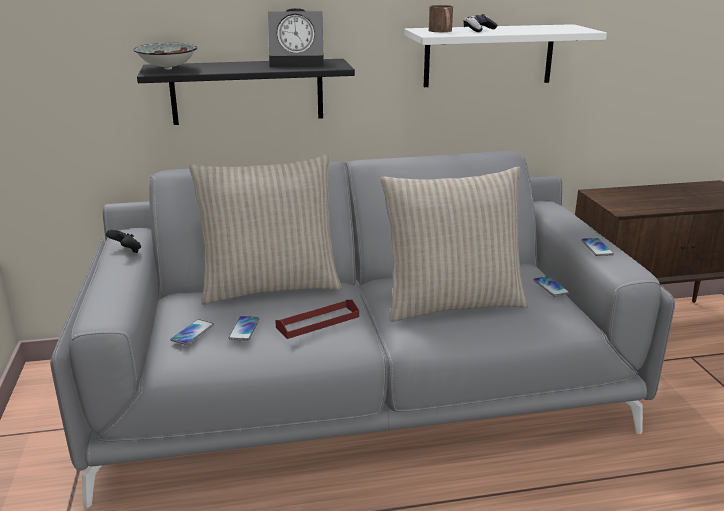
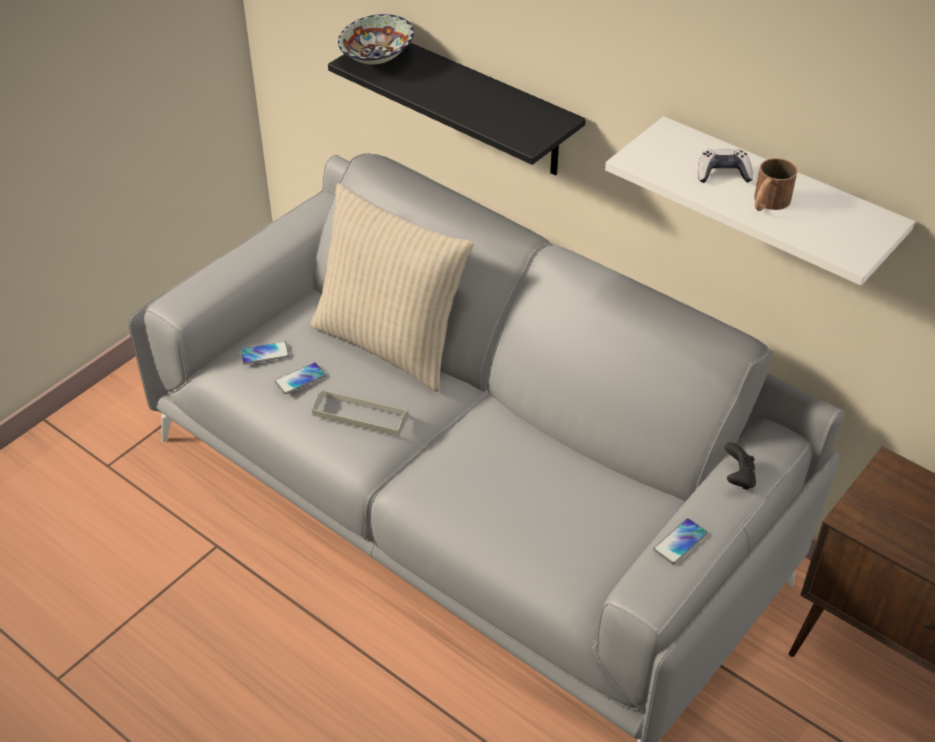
camera: 50 degrees right, 20 degrees up
black game controller [106,230,141,253] -> black game controller moved to [725,442,756,490]
alarm clock [268,8,324,67] -> none
red tray [275,300,359,339] -> grey tray [312,390,409,437]
beige pillow [381,167,528,322] -> none
brown mug [429,5,453,32] -> brown mug moved to [754,158,797,211]
phone [533,276,570,297] -> none

